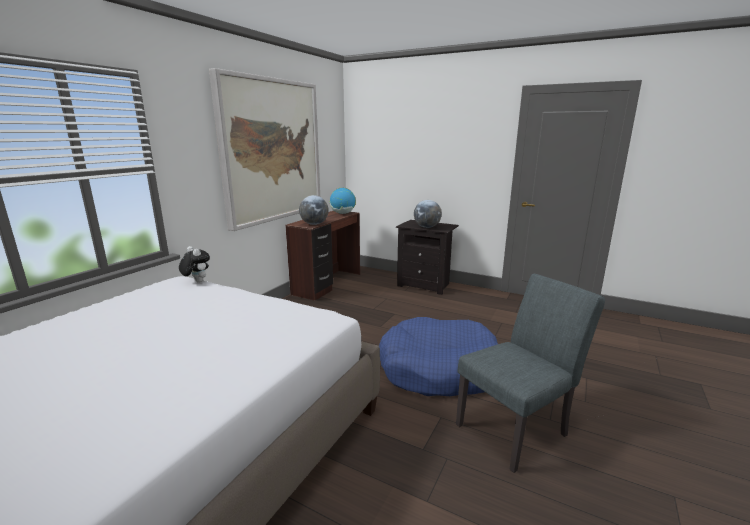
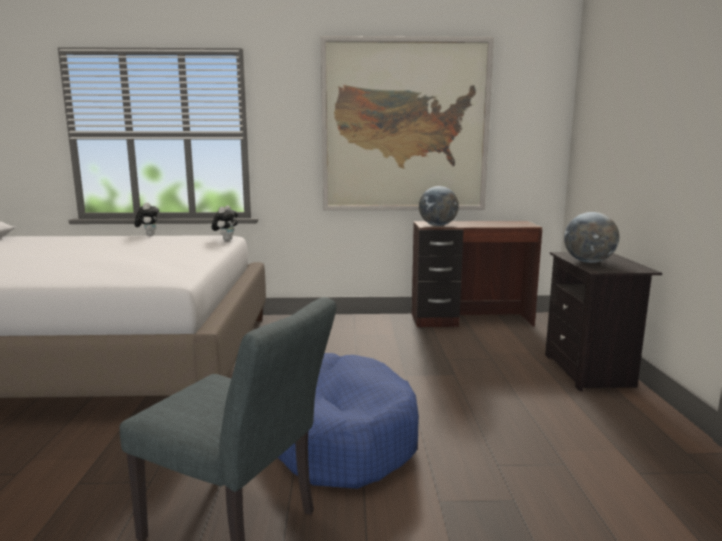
camera: 60 degrees right, 5 degrees down
globe [330,188,356,214] -> none
none -> plush toy [135,202,159,236]

